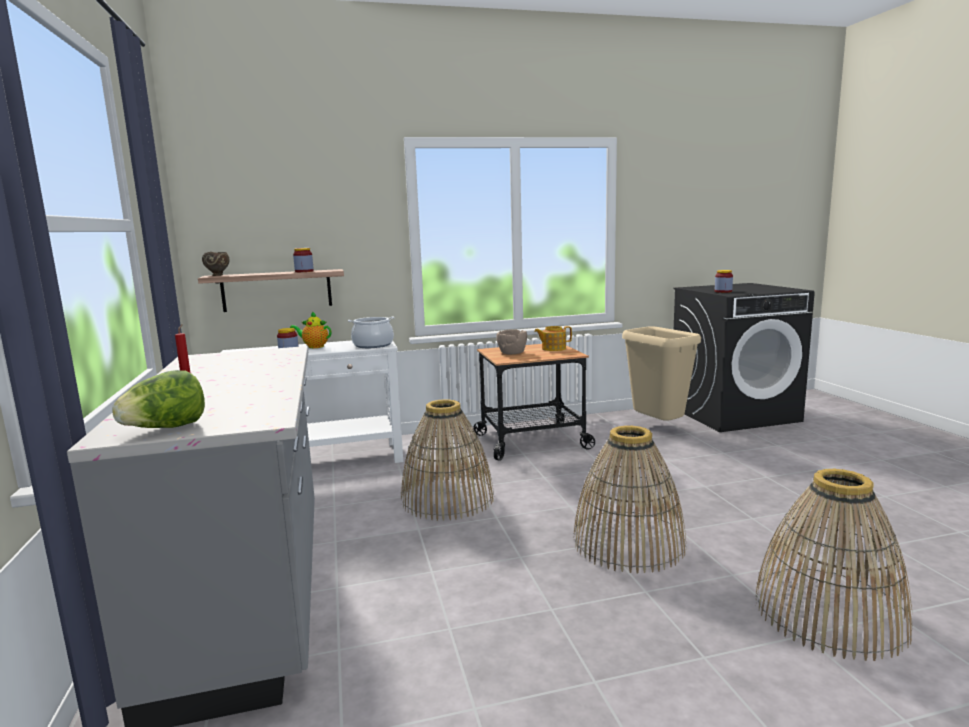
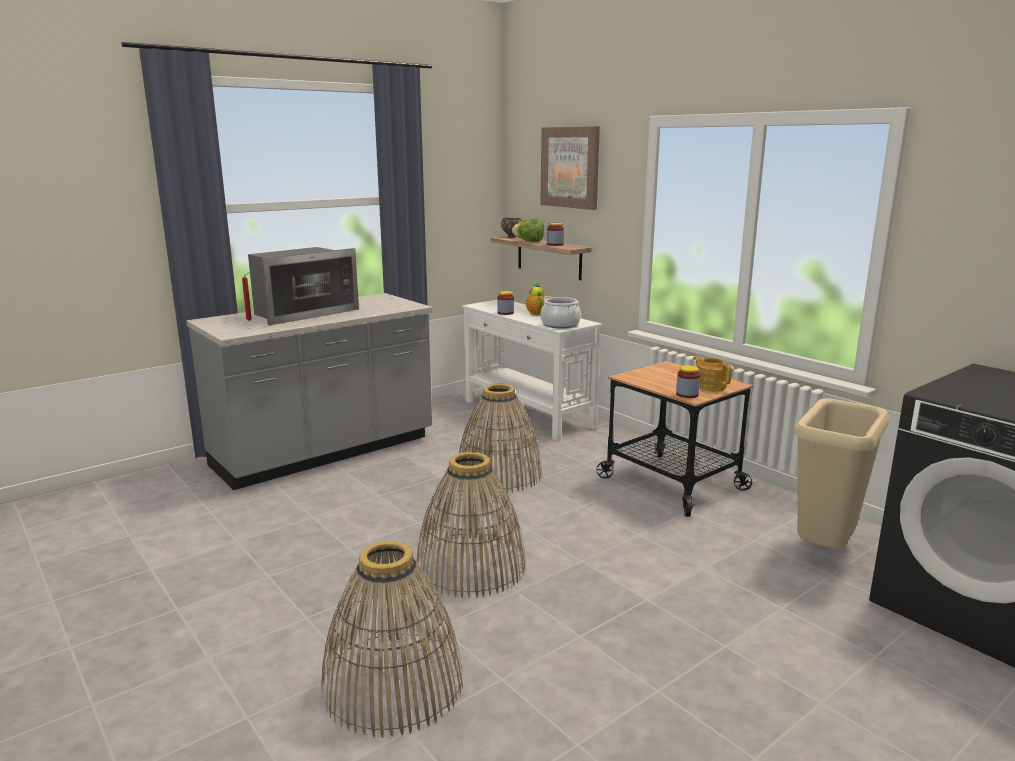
camera: 65 degrees right, 5 degrees up
lettuce [112,370,205,428] -> lettuce moved to [512,219,544,242]
brown bowl [496,329,527,354] -> none
jar [715,270,733,293] -> jar moved to [676,365,700,398]
none -> microwave [248,247,359,325]
none -> picture [540,126,600,210]

